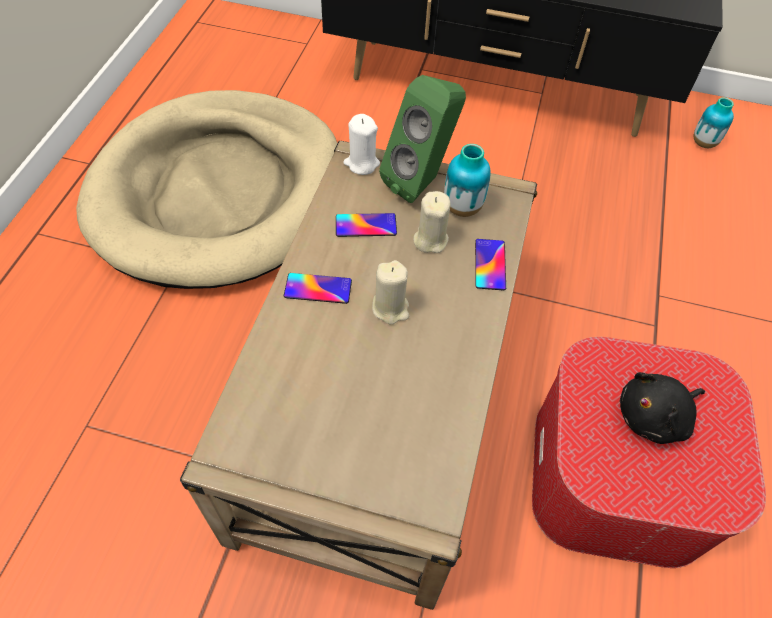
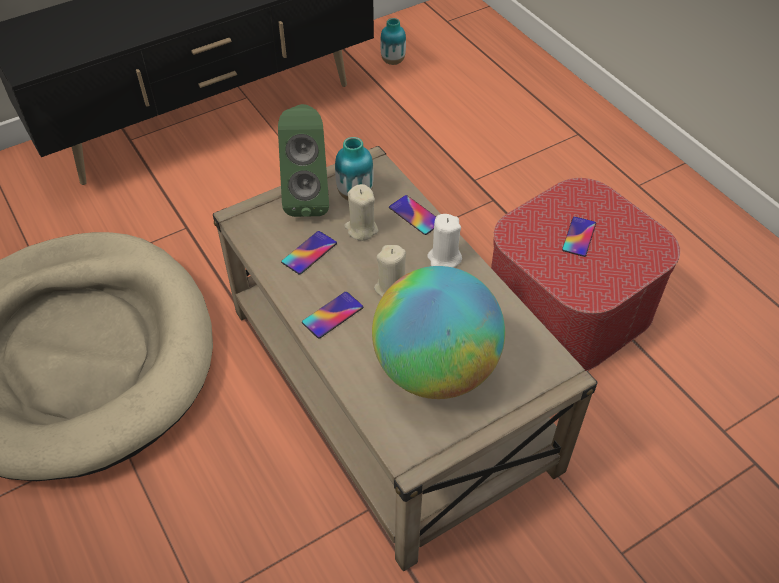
camera: 45 degrees left, 5 degrees down
white candle [344,114,380,175] -> white candle moved to [427,214,462,268]
black plush toy [620,372,705,444] -> phone [562,216,596,257]
none -> globe [372,266,505,399]

